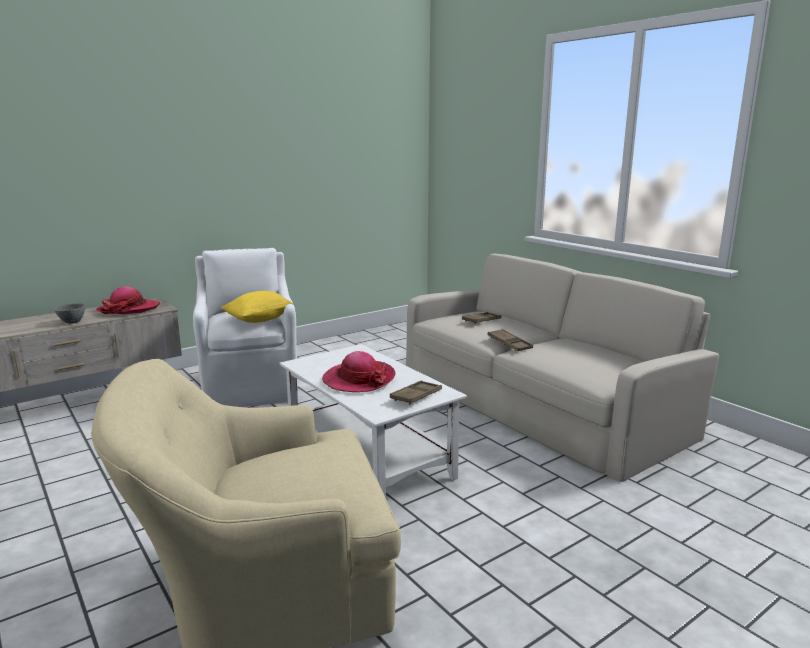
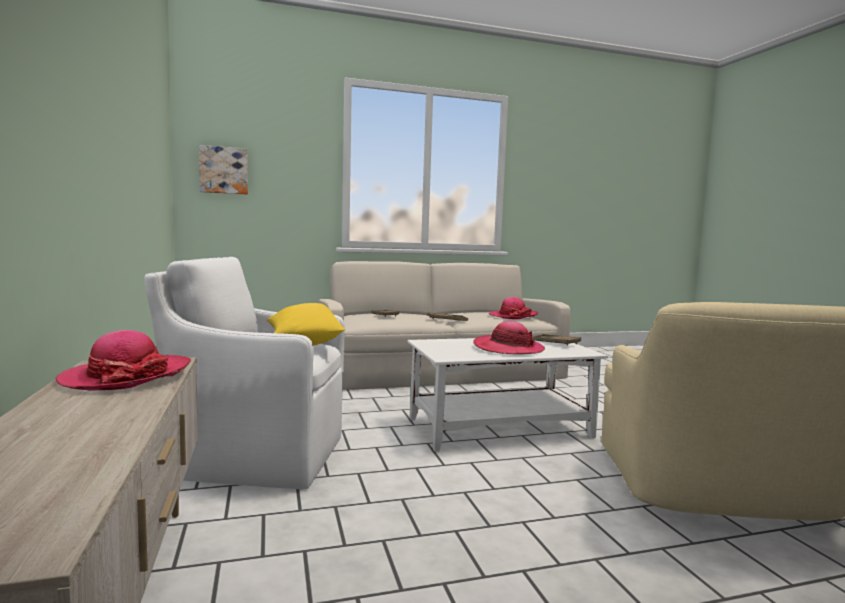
camera: 70 degrees left, 10 degrees down
grey bowl [54,303,85,324] -> none
none -> picture [199,145,248,195]
none -> hat [488,297,538,319]

